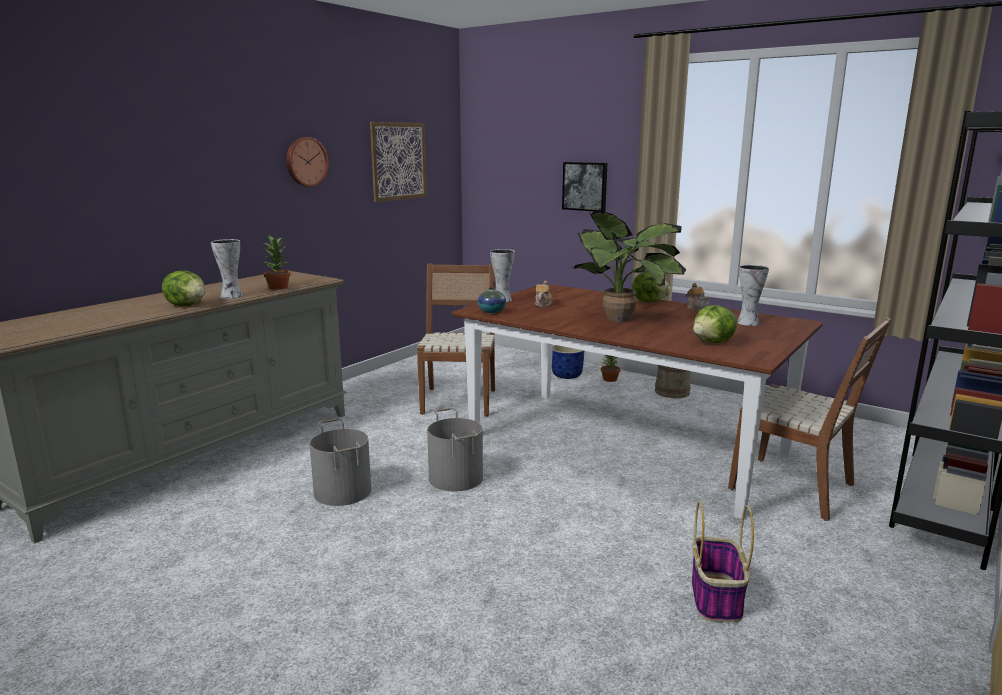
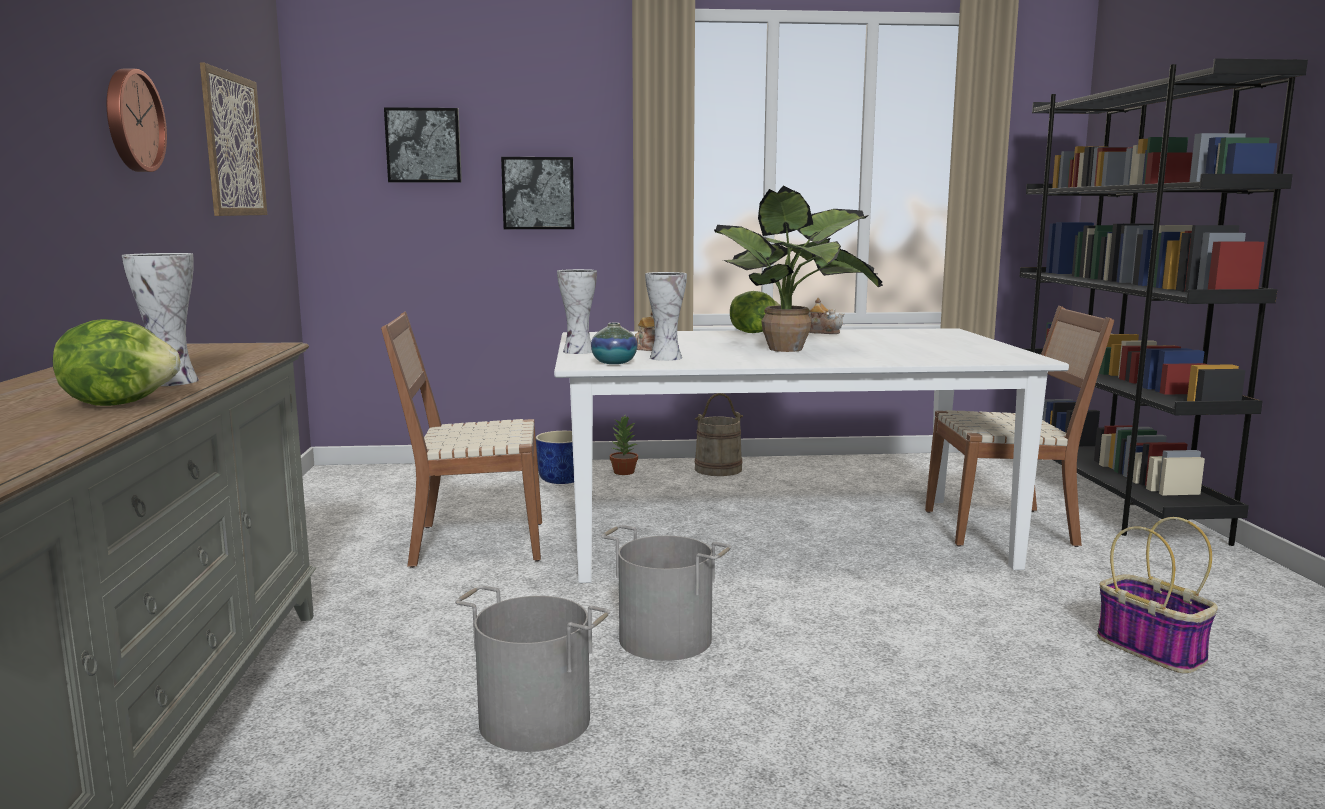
camera: 40 degrees left, 5 degrees down
potted plant [264,236,290,290] -> none
chair [417,264,495,416] -> chair turned 60 degrees counterclockwise [381,311,542,568]
brown dining table [452,284,823,519] -> white dining table [554,328,1069,583]
lettuce [693,305,738,343] -> none
vase [737,265,769,326] -> vase moved to [645,272,687,361]
none -> picture [384,107,462,183]

